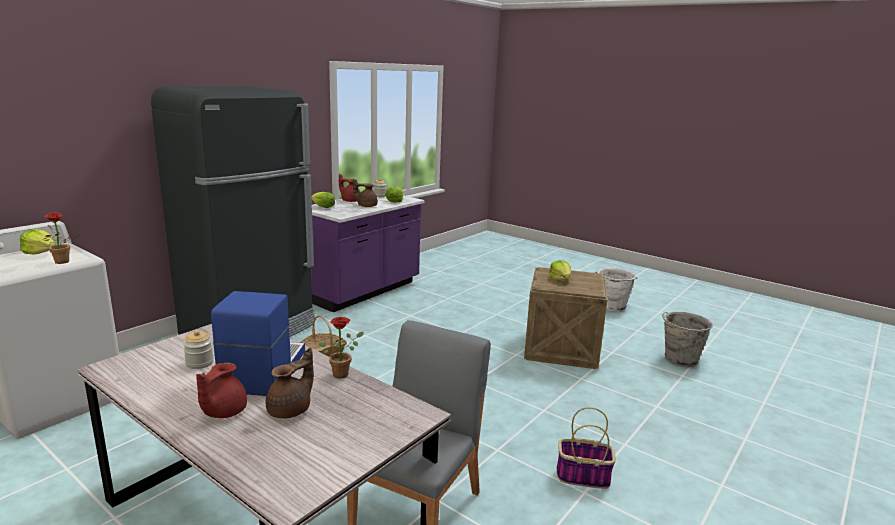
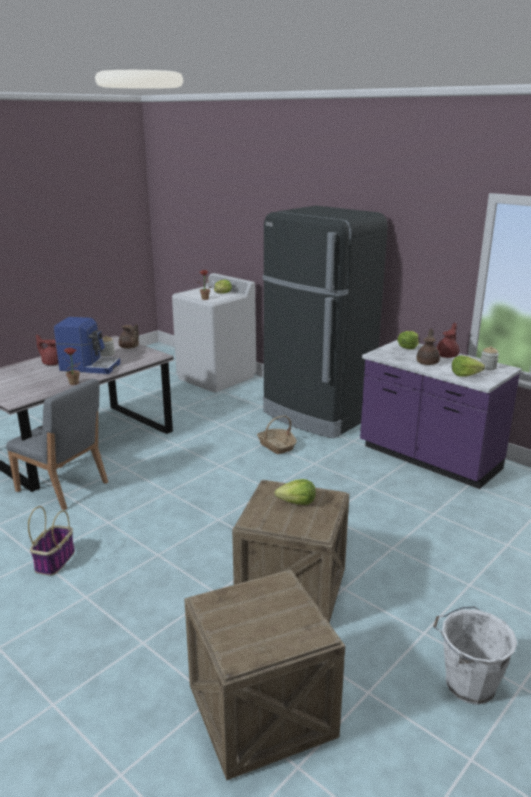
camera: 95 degrees right, 5 degrees up
brown teapot [266,347,314,419] -> brown teapot moved to [119,324,139,349]
grey bucket [662,312,713,367] -> crate [184,570,345,780]

